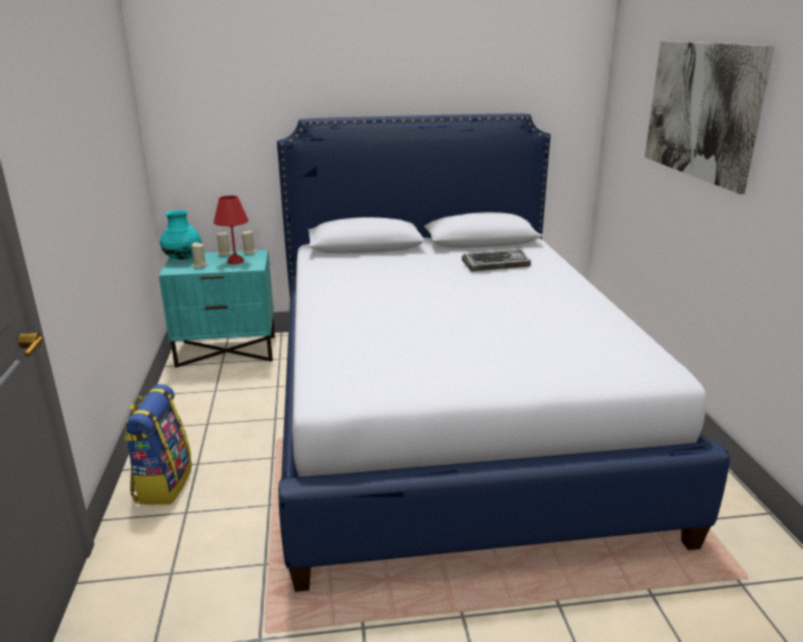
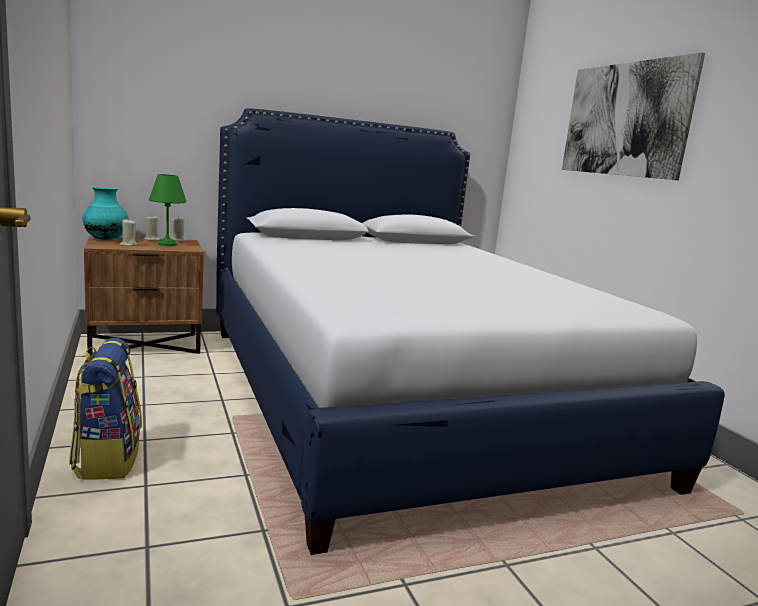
camera: 15 degrees left, 10 degrees down
turquoise nightstand [159,250,275,368] -> brown nightstand [84,236,204,355]
red table lamp [214,195,248,264] -> green table lamp [149,174,186,246]
keyboard [462,249,531,272] -> none

